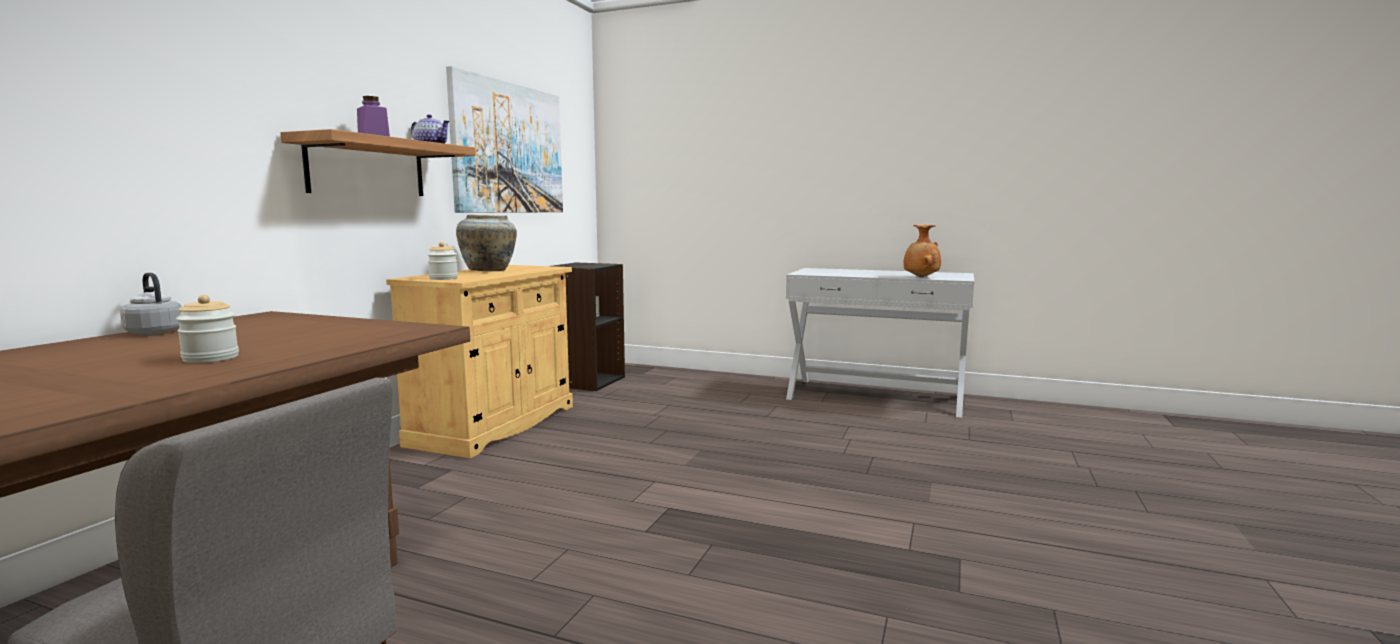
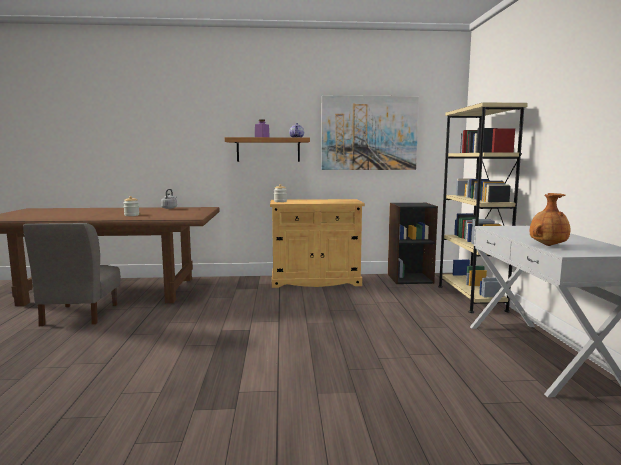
camera: 65 degrees right, 0 degrees up
beige vase [456,215,517,271] -> none
none -> beige bookcase [438,102,528,313]

